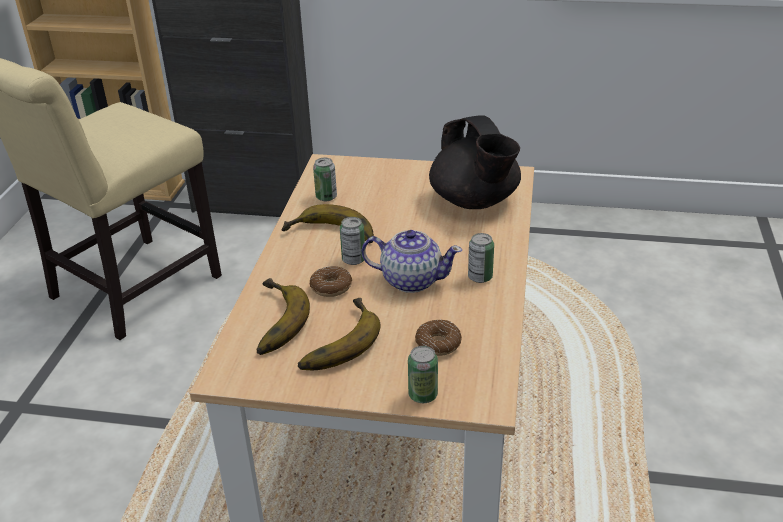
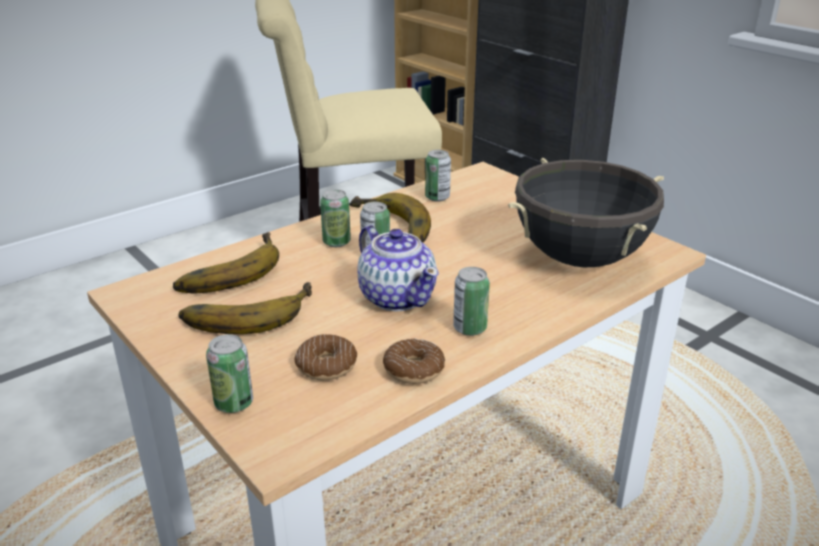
camera: 40 degrees right, 5 degrees down
donut [310,266,352,297] -> donut moved to [383,339,445,384]
black teapot [429,115,521,209] -> black cooking pot [508,158,664,267]
none -> can [320,190,351,247]

